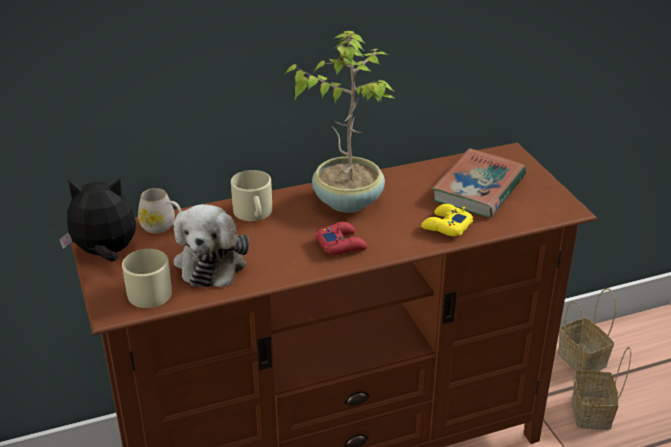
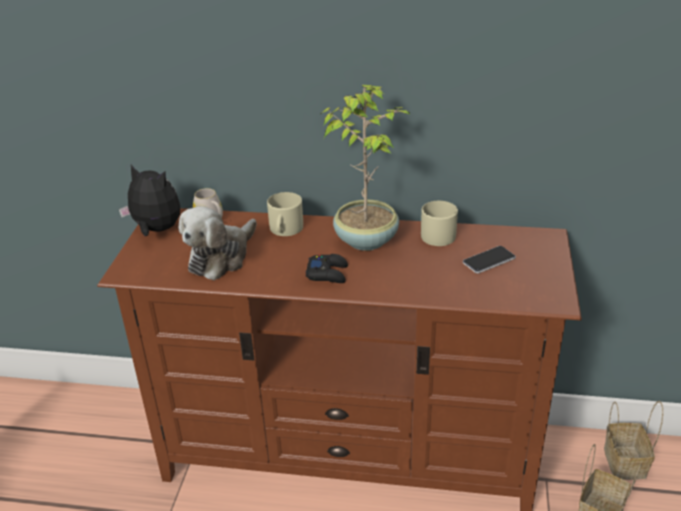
camera: 30 degrees right, 0 degrees up
beige mug [122,249,172,308] -> beige mug moved to [421,201,458,246]
red game controller [315,222,367,255] -> black game controller [306,254,348,283]
yellow game controller [421,204,473,237] -> none
book [432,149,526,218] -> phone [463,246,516,274]

